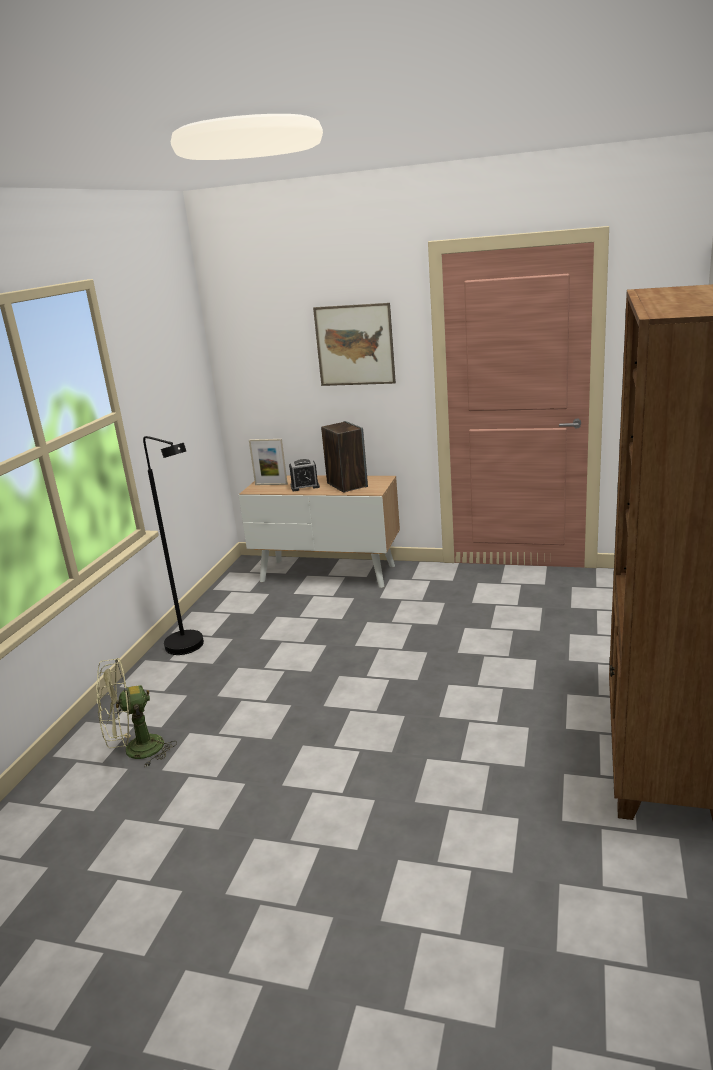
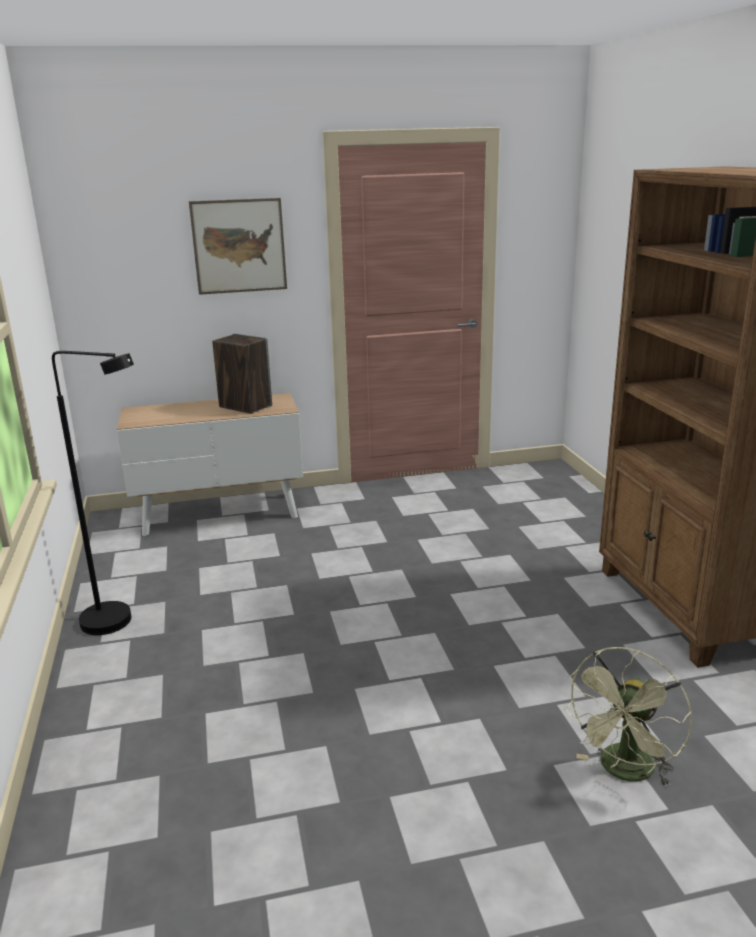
camera: 30 degrees left, 0 degrees up
green fan [97,658,177,767] -> green fan moved to [564,647,692,787]
picture frame [249,439,288,485] -> none
alarm clock [289,459,320,491] -> none

